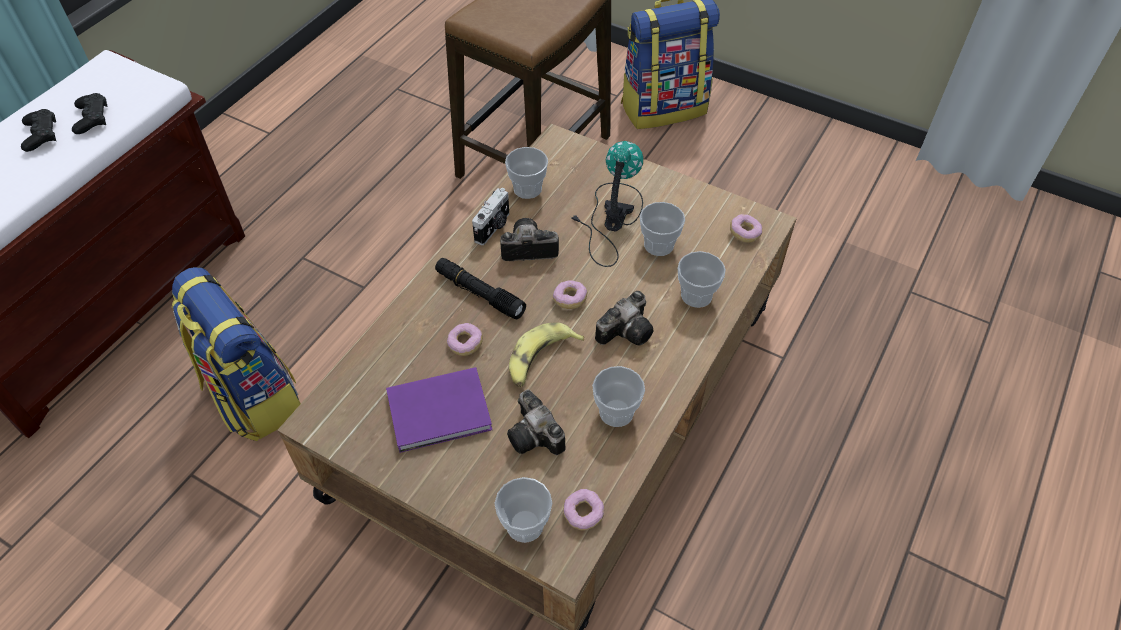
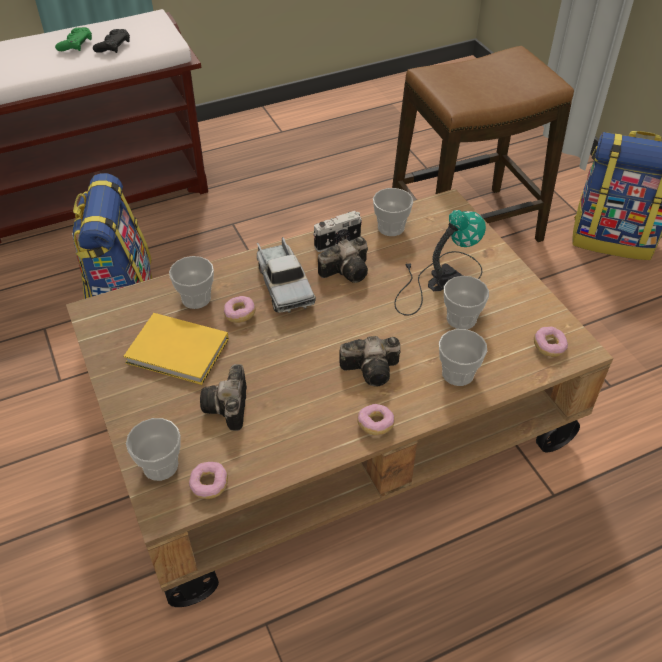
camera: 35 degrees right, 5 degrees down
black game controller [21,109,56,152] -> green game controller [55,27,92,51]
purple book [386,367,492,453] -> yellow book [123,313,229,385]
black flashlight [435,258,526,320] -> toy truck [257,237,316,313]
camera [500,218,559,262] -> camera turned 120 degrees clockwise [318,237,368,283]
banana [509,322,584,387] -> none
donut [553,280,588,309] -> donut moved to [357,404,395,435]
cup [592,366,645,427] -> cup moved to [169,256,214,309]

